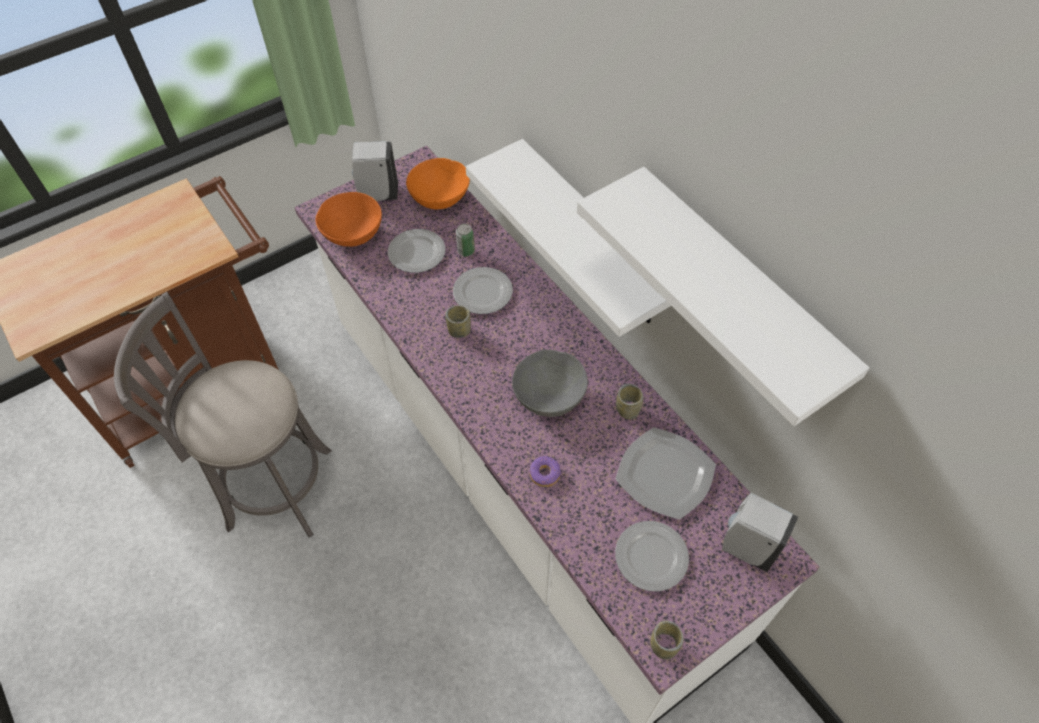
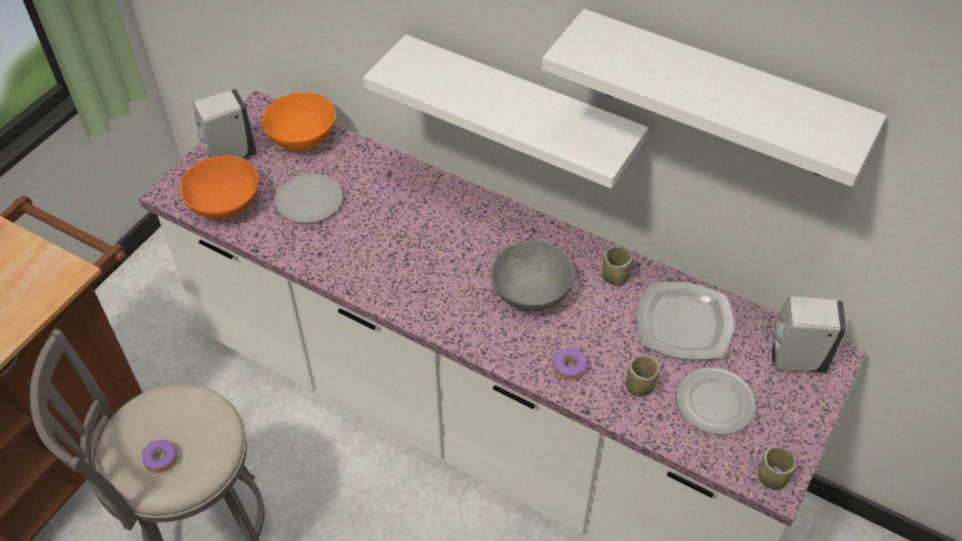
camera: 25 degrees left, 5 degrees down
cup [445,305,471,338] -> cup moved to [626,356,660,397]
plate [453,267,513,314] -> none
can [456,224,475,257] -> none
none -> donut [141,440,177,473]

